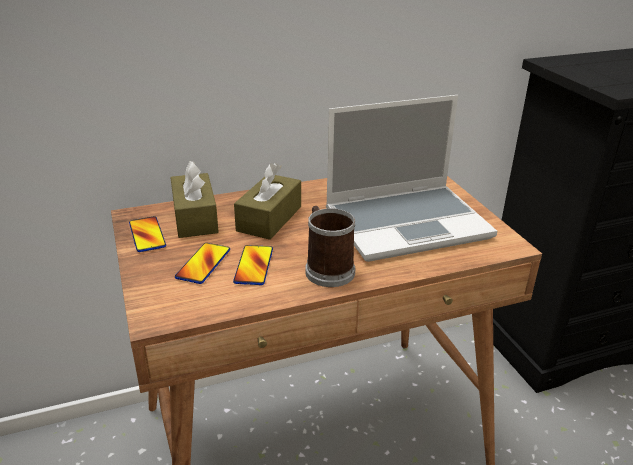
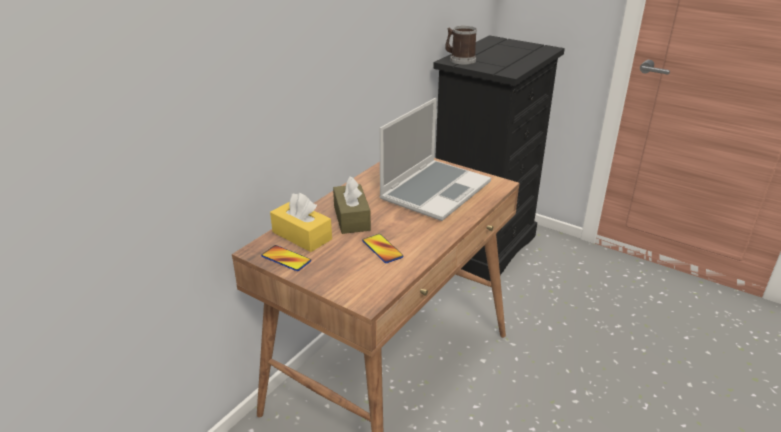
camera: 35 degrees left, 0 degrees up
brown tissue box [170,161,219,238] -> yellow tissue box [270,193,332,252]
phone [175,243,230,284] -> none
mug [305,206,356,287] -> mug moved to [445,26,477,64]

